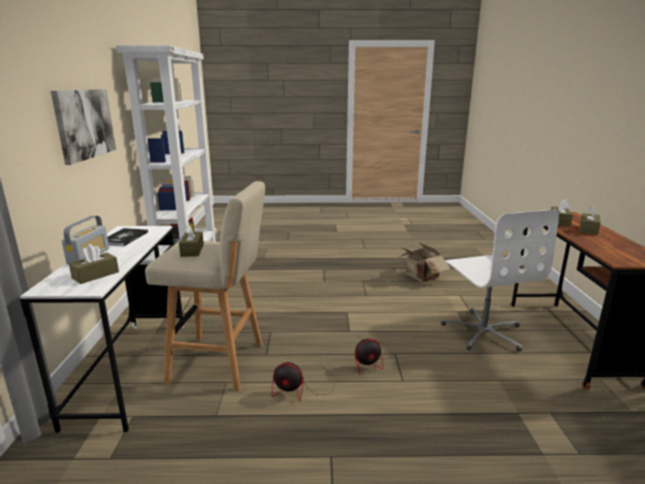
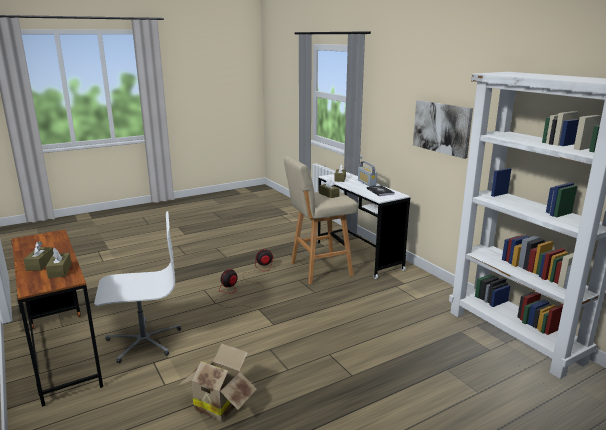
camera: 150 degrees right, 0 degrees up
white office chair [441,209,559,352] -> white office chair turned 120 degrees clockwise [94,211,181,363]

